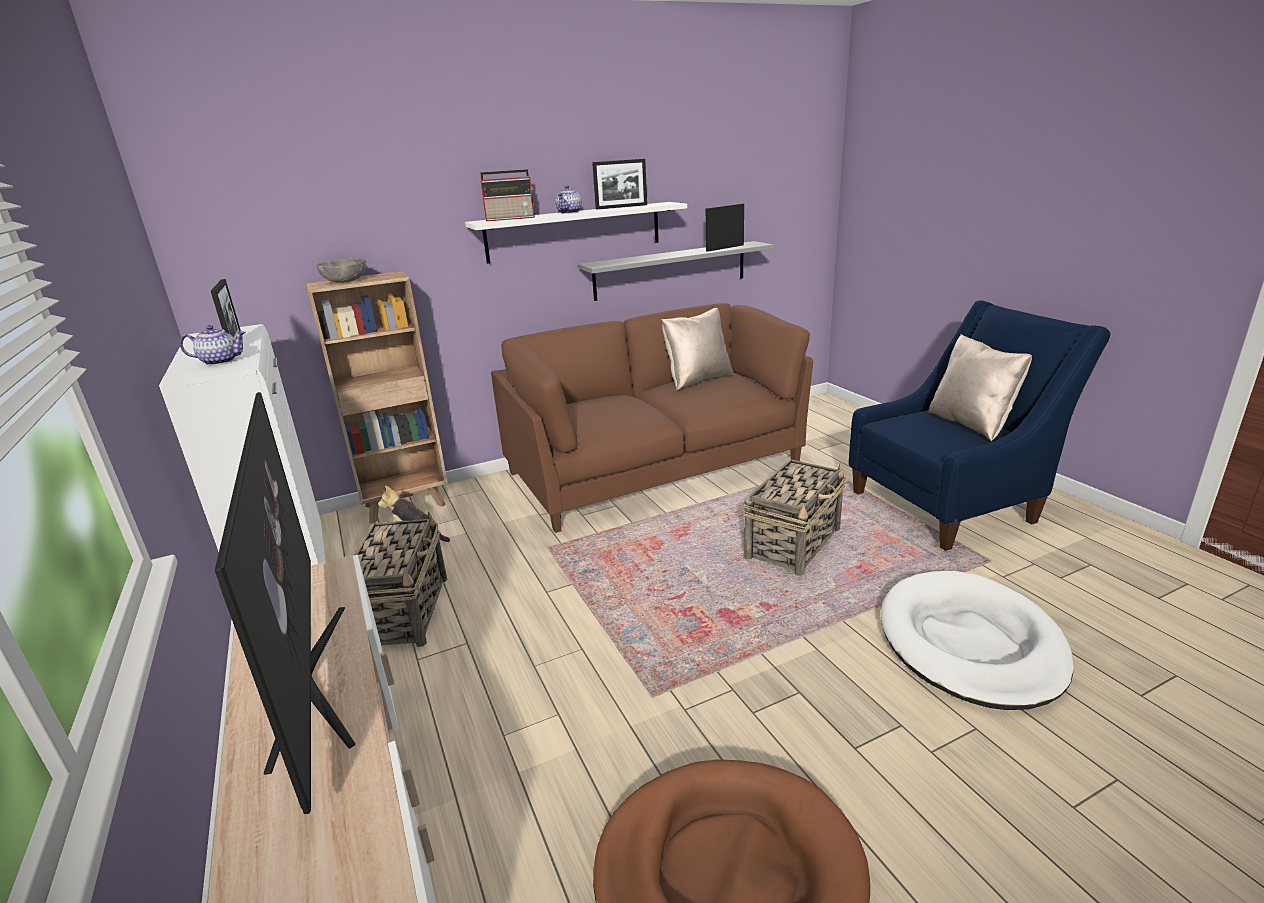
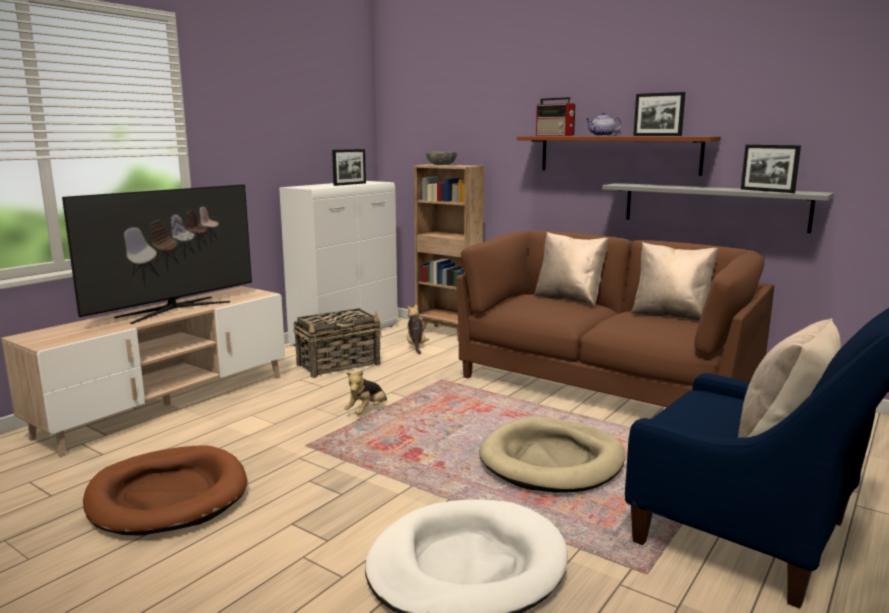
camera: 60 degrees right, 10 degrees down
teapot [180,325,246,366] -> none
white shelf [465,202,687,264] -> brown shelf [517,136,721,176]
picture frame [706,204,744,252] -> picture frame turned 150 degrees counterclockwise [741,145,801,193]
basket [742,459,846,576] -> beige dog bed [479,417,625,493]
none -> plush toy [344,370,387,415]
none -> beige pillow [534,232,608,306]

